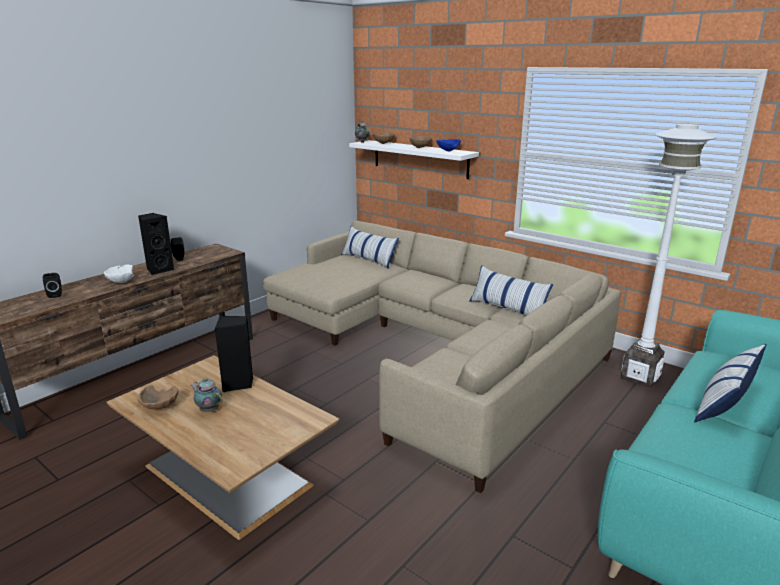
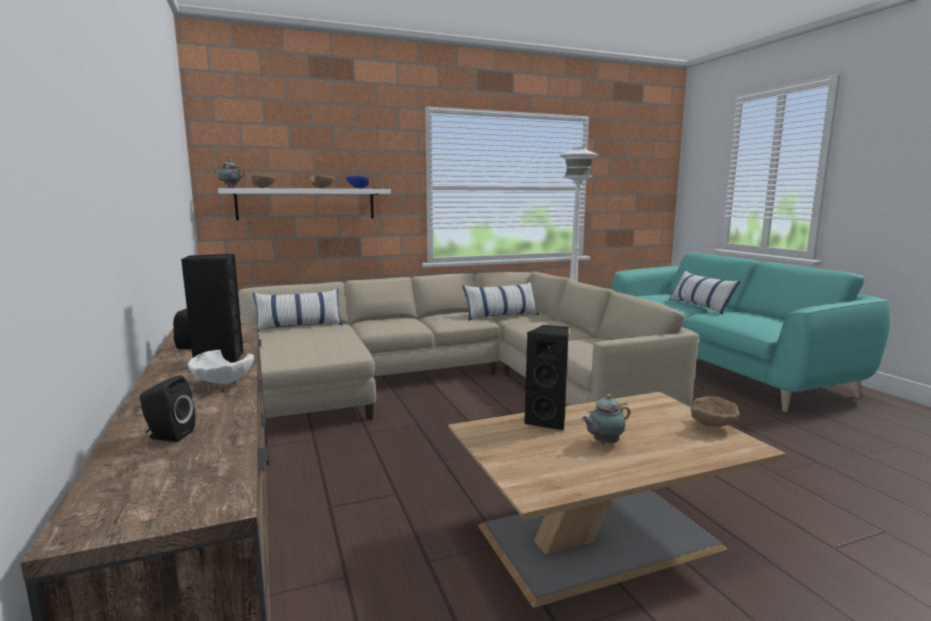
camera: 60 degrees left, 10 degrees down
brown bowl [138,385,179,409] -> brown bowl moved to [690,396,739,427]

